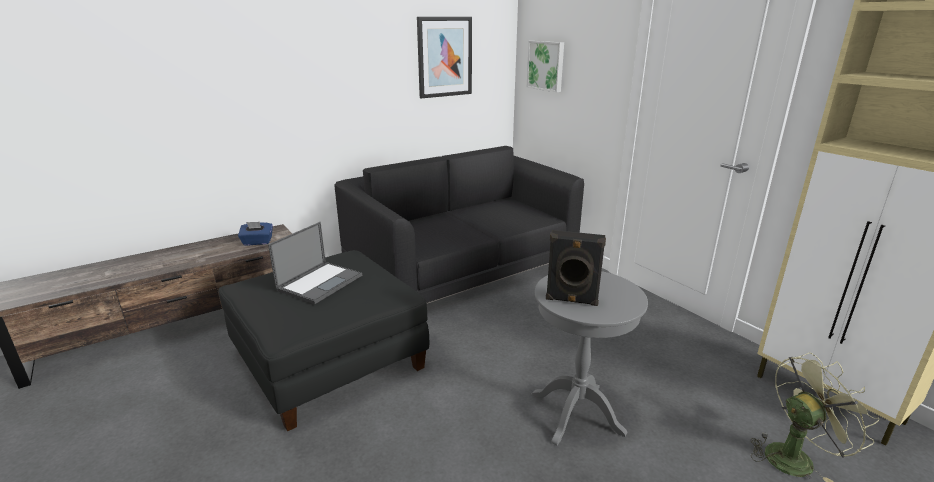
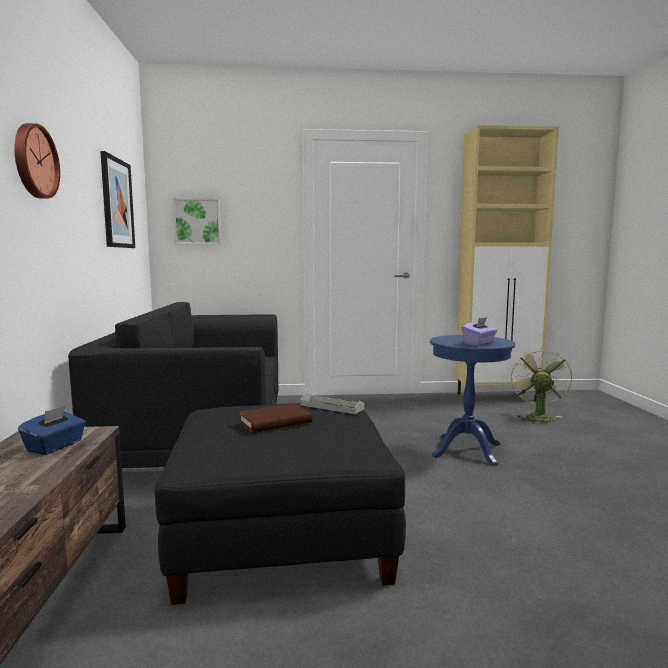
camera: 60 degrees left, 15 degrees down
laptop [268,222,362,304] -> brown book [238,403,312,433]
grey side table [531,271,648,446] -> blue side table [430,335,516,466]
black speaker [546,230,606,306] -> purple tissue box [462,317,497,346]
none -> wall clock [14,123,60,198]
none -> grey tray [300,392,364,414]

